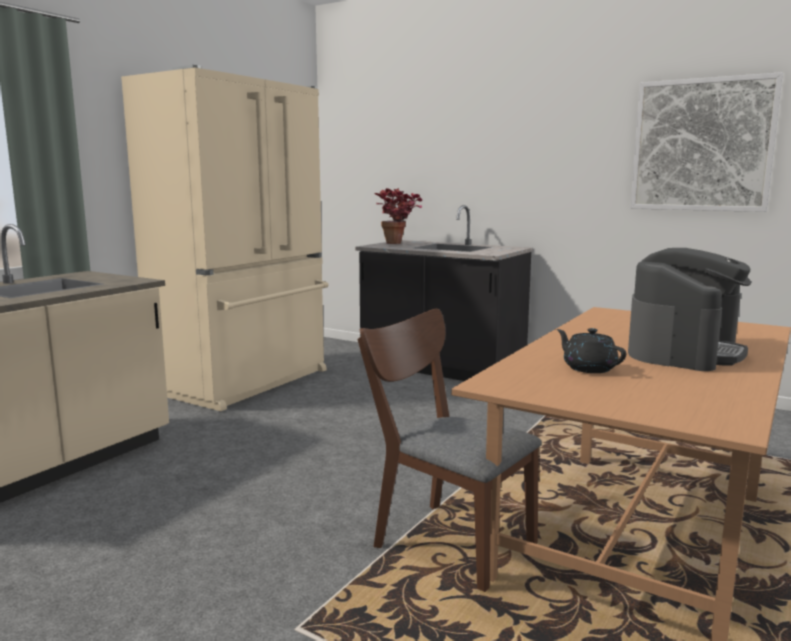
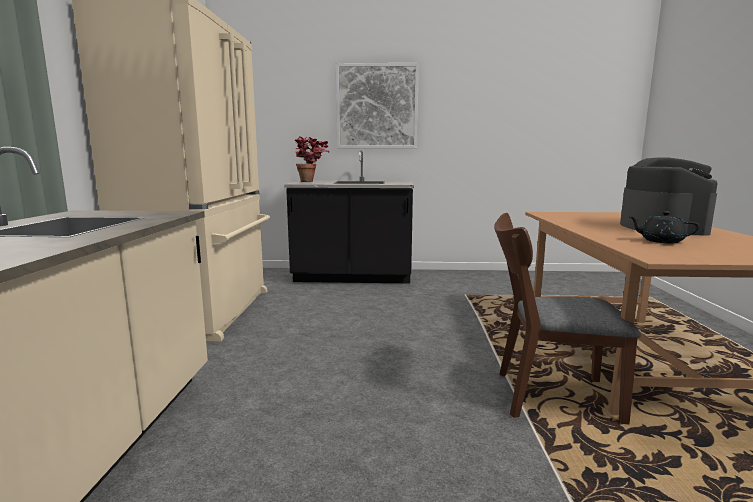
camera: 30 degrees left, 0 degrees up
picture [630,72,783,212] -> picture moved to [336,63,419,149]

